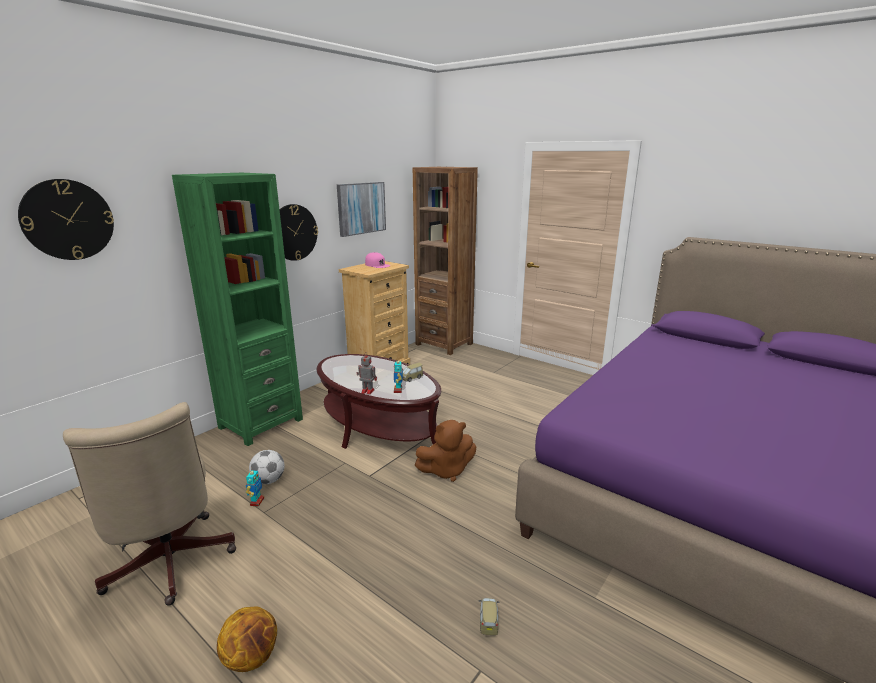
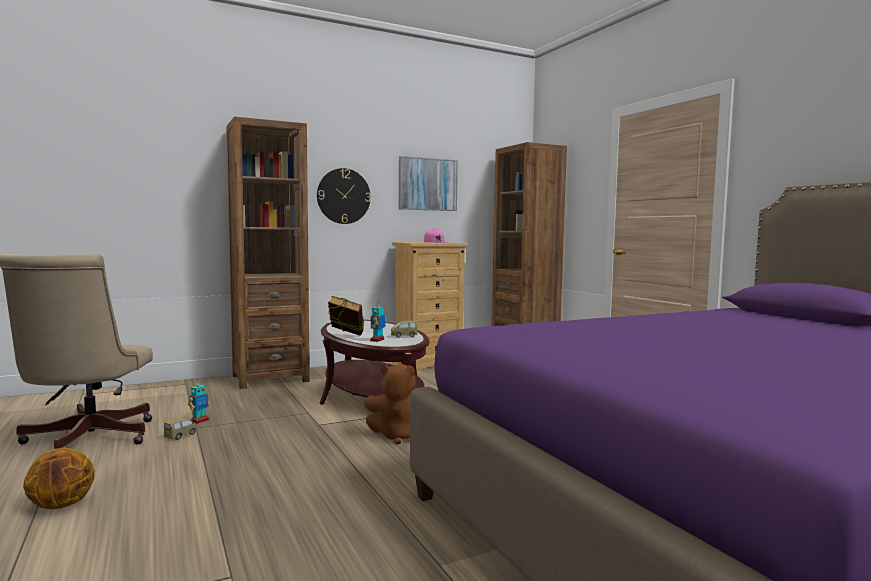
camera: 25 degrees right, 15 degrees down
wall clock [18,179,114,260] -> none
green bookcase [172,173,303,446] -> brown bookcase [226,116,310,389]
football [249,450,285,484] -> none
toy robot [357,355,377,395] -> book [328,296,364,336]
toy car [479,598,500,635] -> toy car moved to [164,417,197,440]

